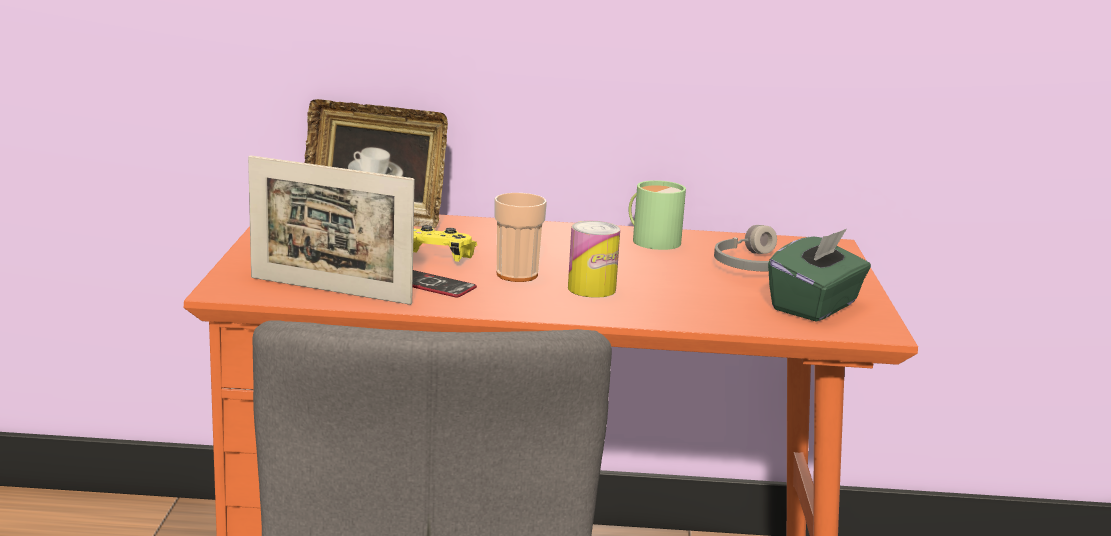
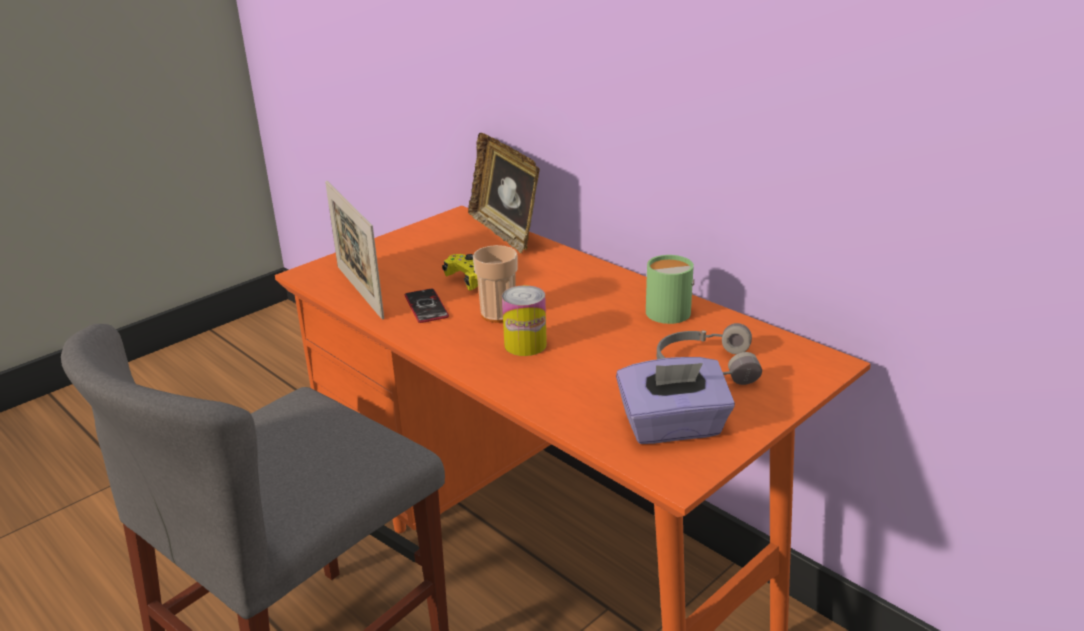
camera: 45 degrees right, 10 degrees up
green tissue box [768,229,871,321] -> purple tissue box [616,357,735,444]

